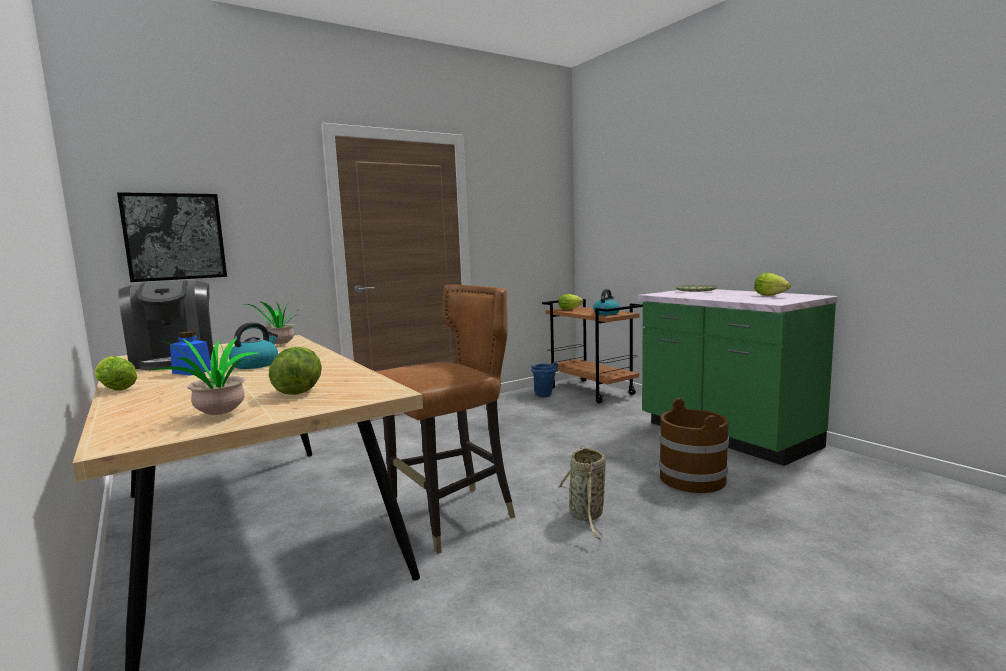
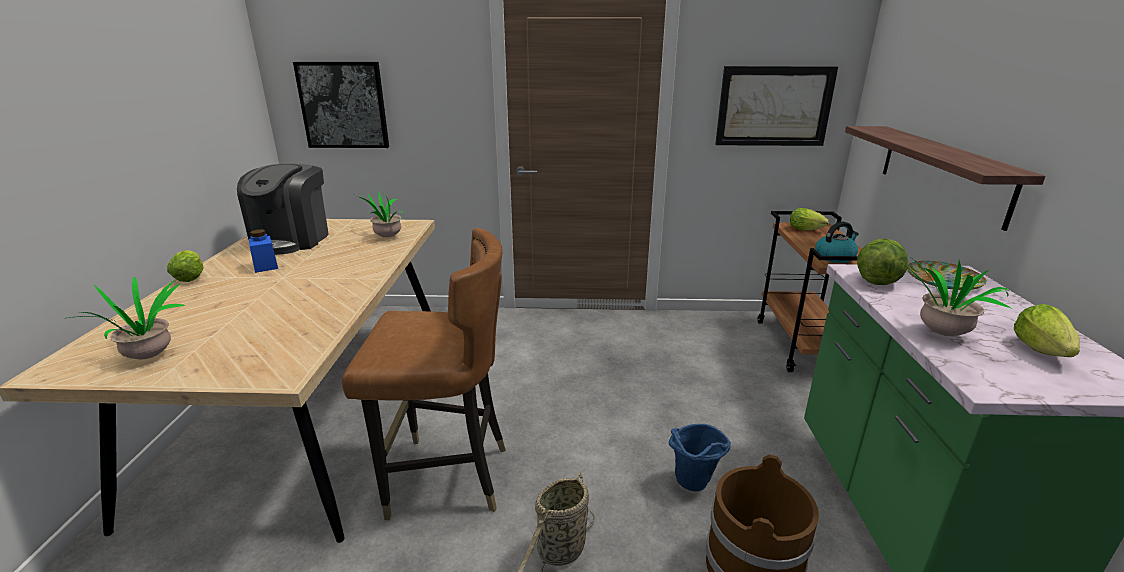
camera: 35 degrees right, 15 degrees up
kettle [229,322,278,369] -> none
lettuce [269,347,322,395] -> lettuce moved to [857,239,908,285]
blue bucket [531,362,558,397] -> blue bucket moved to [669,424,731,491]
none -> picture [715,66,838,146]
none -> shelf [845,126,1046,231]
none -> potted plant [903,256,1012,336]

